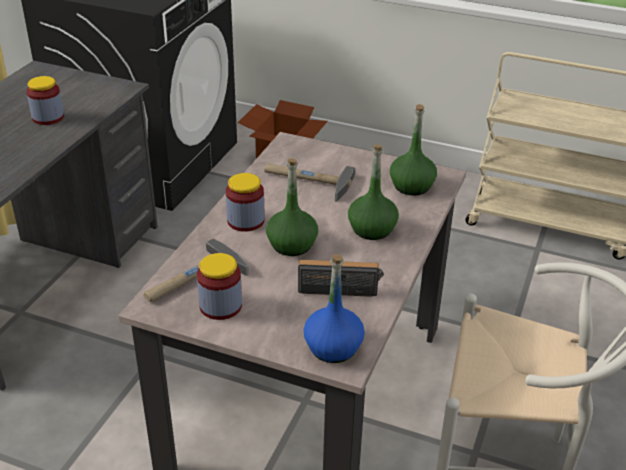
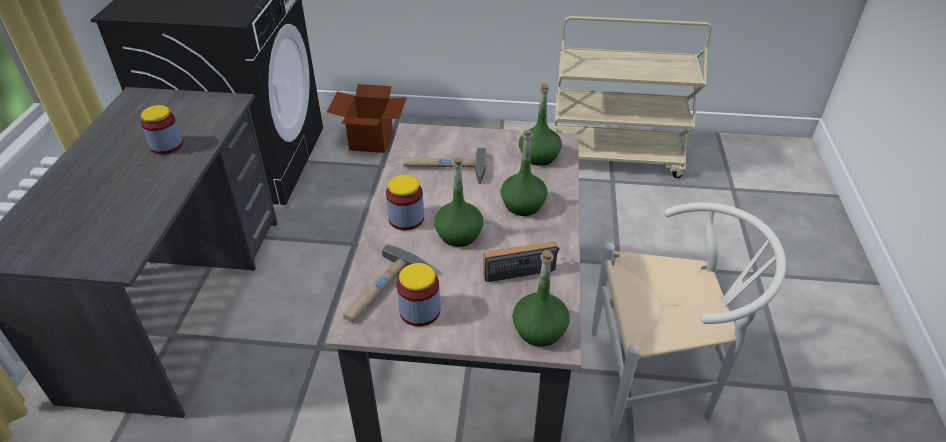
camera: 15 degrees left, 5 degrees up
blue bottle [304,254,365,363] -> green bottle [512,250,570,347]

